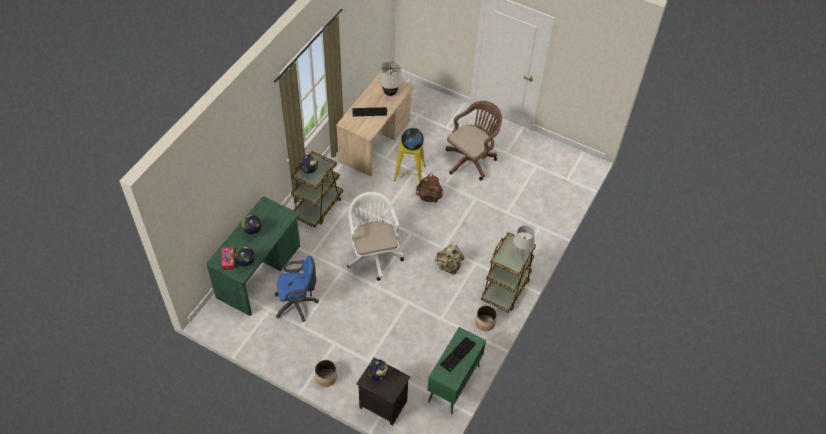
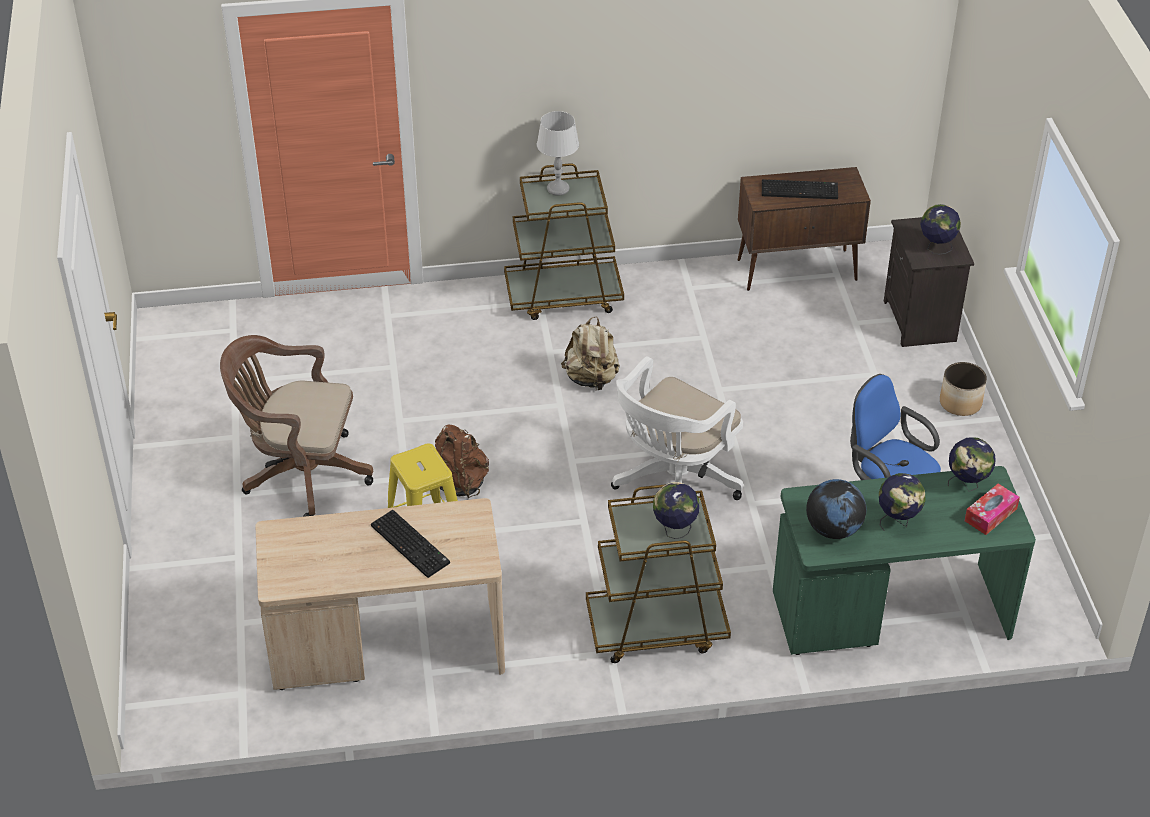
camera: 125 degrees left, 10 degrees down
beige table lamp [378,61,403,96] -> none
globe [401,128,424,150] -> globe moved to [806,479,866,539]
green cabinet [427,327,486,414] -> brown cabinet [737,167,871,291]
planter [475,305,497,331] -> none

